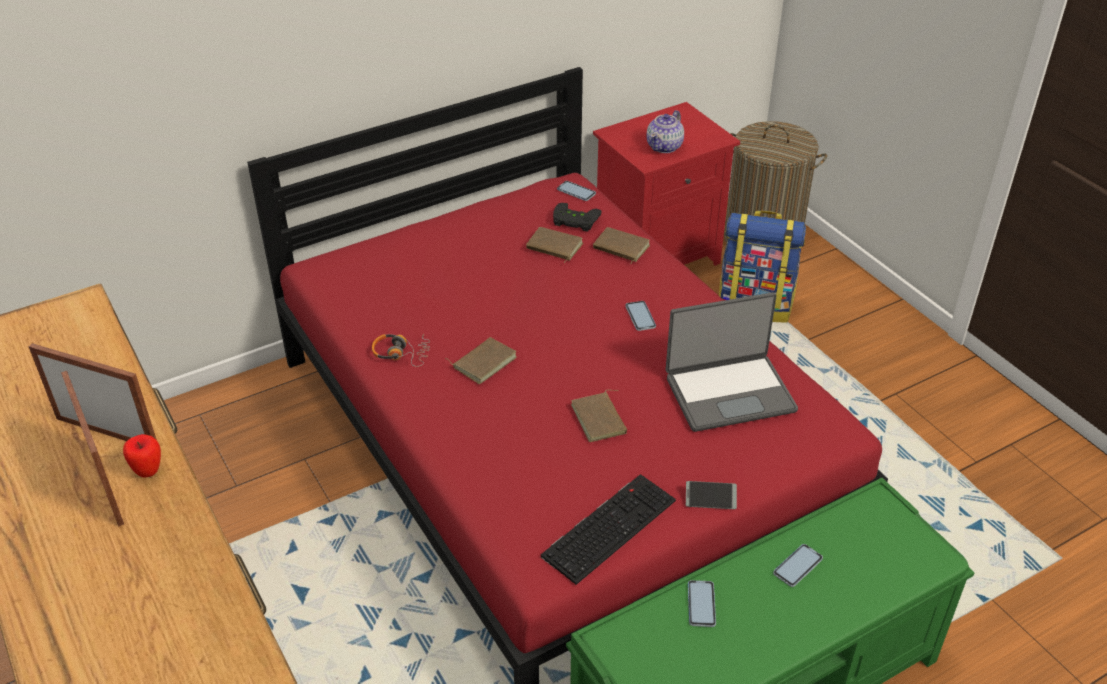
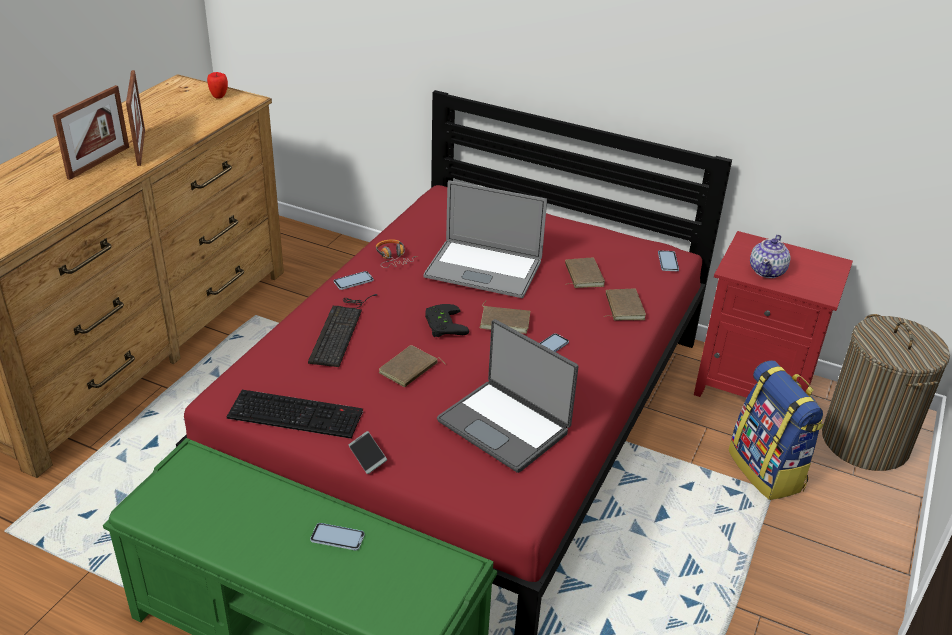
camera: 55 degrees right, 5 degrees down
apple [123,434,161,477] -> apple moved to [207,72,228,99]
brown book [445,337,517,384] -> brown book moved to [480,300,530,334]
black game controller [553,203,602,232] -> black game controller moved to [425,304,469,337]
teapot [646,110,684,153] -> teapot turned 60 degrees counterclockwise [750,235,791,278]
phone [688,580,716,627] -> phone moved to [334,271,374,290]
none -> keyboard [308,294,377,367]
none -> laptop [424,180,547,298]

